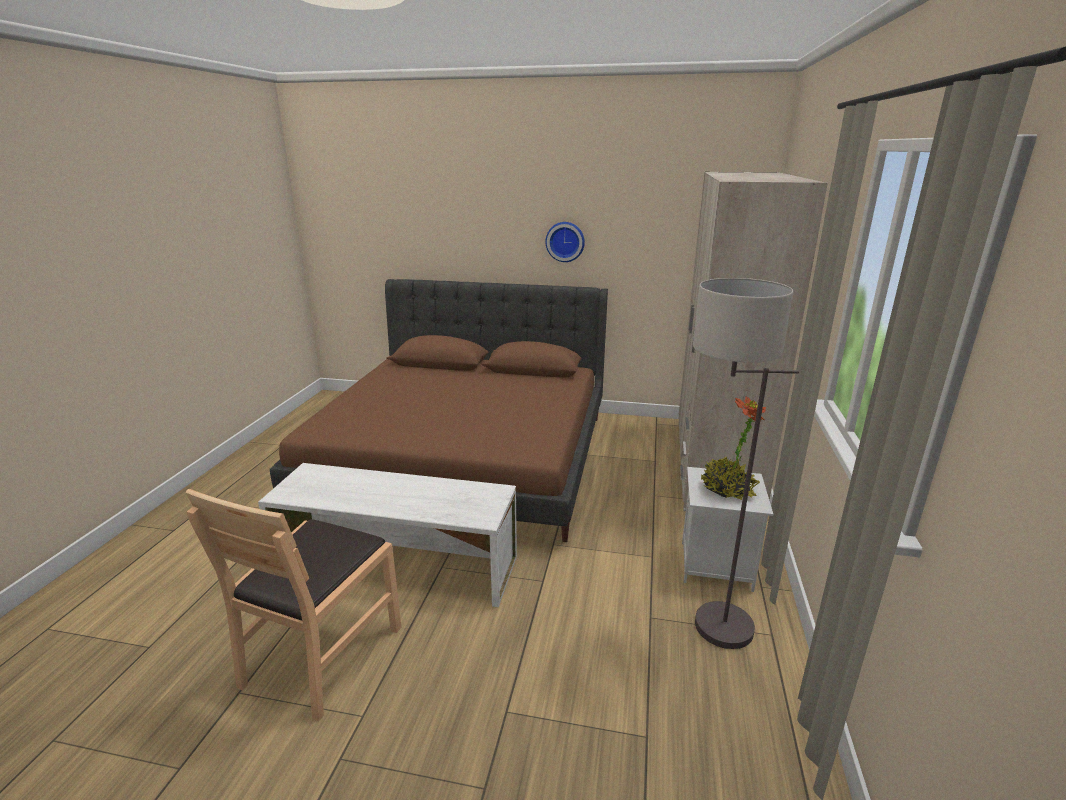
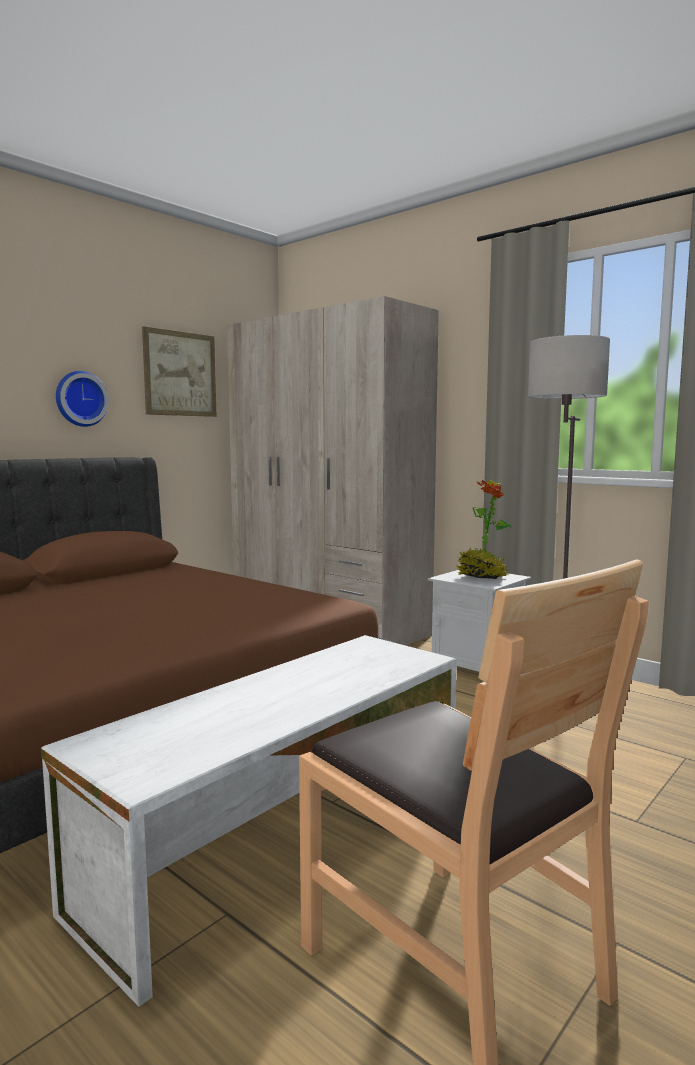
camera: 60 degrees left, 15 degrees down
none -> picture [142,327,217,417]

